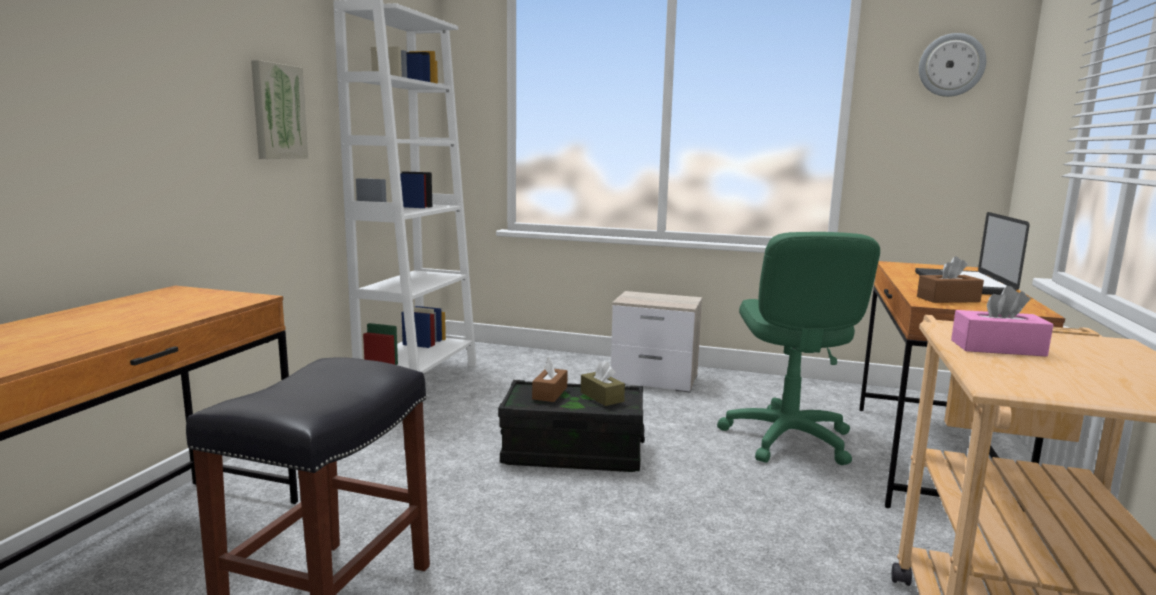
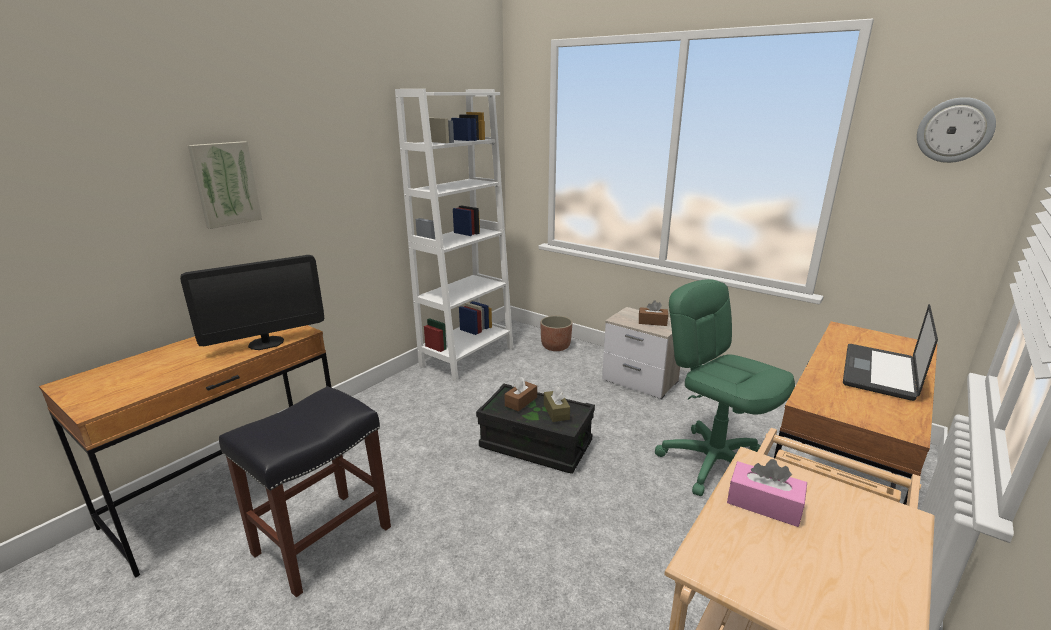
camera: 20 degrees right, 10 degrees up
picture [251,60,308,159] -> picture moved to [188,141,262,229]
green office chair [717,232,880,465] -> green office chair turned 120 degrees clockwise [655,279,795,496]
brown tissue box [917,256,984,303] -> brown tissue box moved to [639,300,668,326]
none -> monitor [180,255,324,350]
none -> planter [540,316,572,351]

